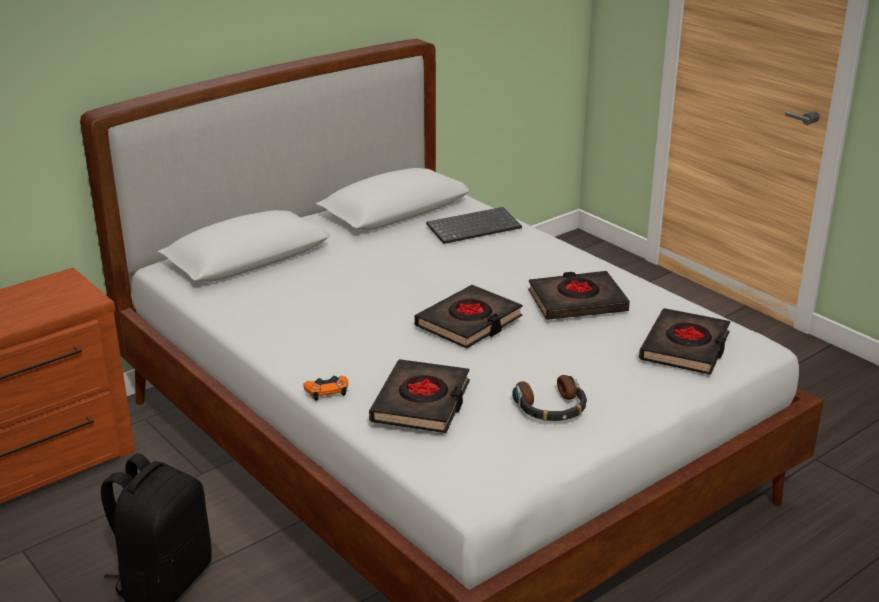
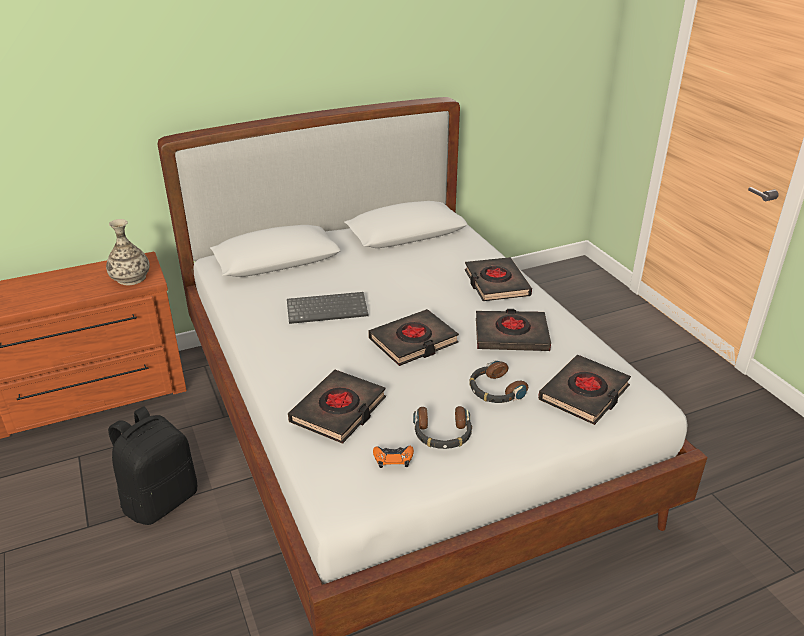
camera: 15 degrees right, 5 degrees up
orange game controller [303,376,348,401] -> orange game controller moved to [373,446,414,468]
keyboard [426,207,522,244] -> keyboard moved to [287,292,368,324]
none -> vase [106,219,150,286]
none -> black book [465,257,532,301]
none -> headphones [469,360,528,403]

